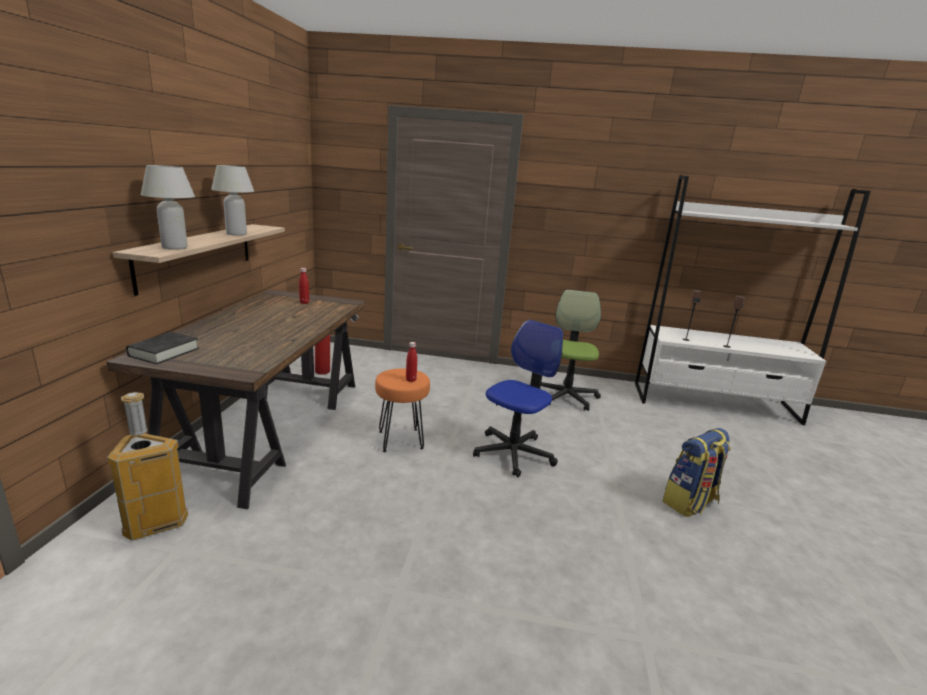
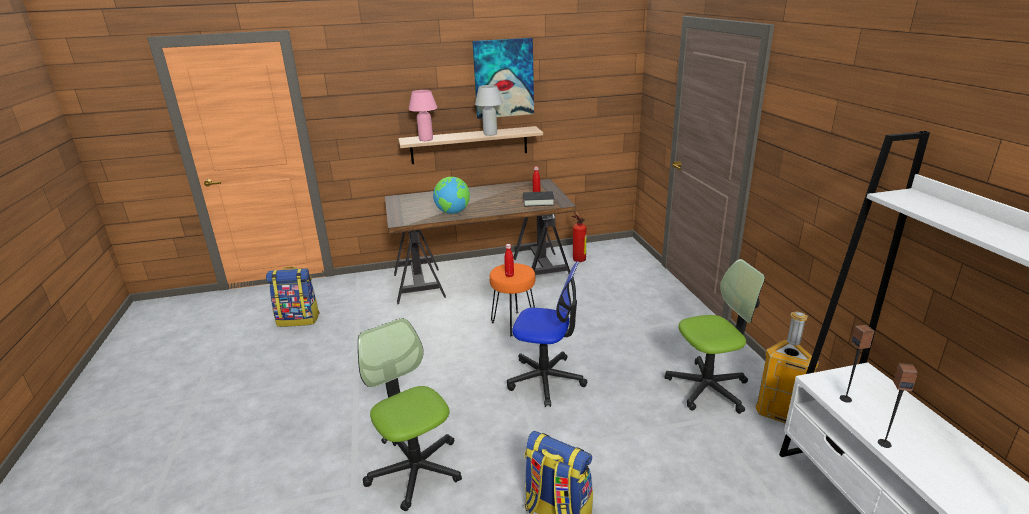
camera: 70 degrees right, 5 degrees up
trash can [107,392,188,541] -> trash can moved to [756,311,819,424]
black book [126,332,199,364] -> black book moved to [523,191,554,207]
white table lamp [141,165,195,250] -> pink table lamp [409,90,438,141]
none -> backpack [266,267,320,327]
none -> office chair [358,318,462,511]
none -> globe [433,177,470,214]
none -> picture [472,38,534,119]

